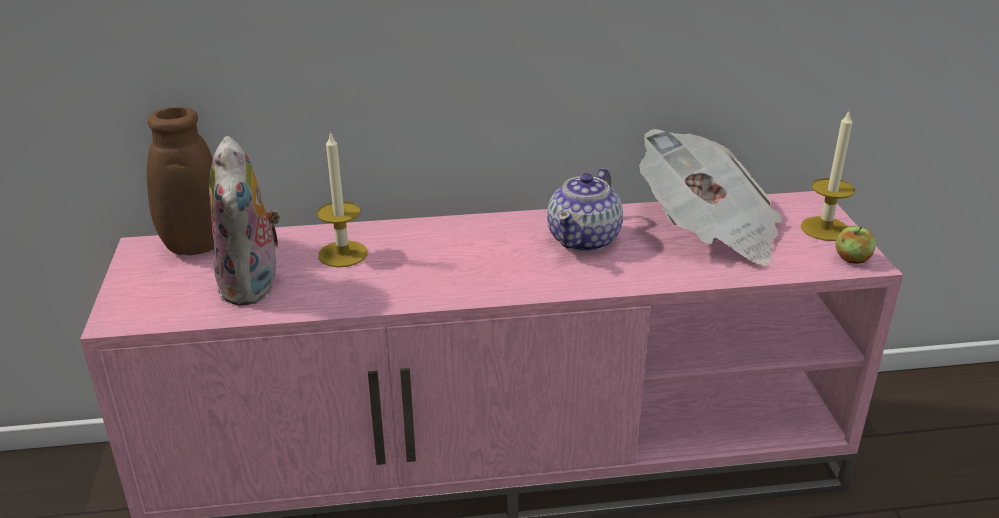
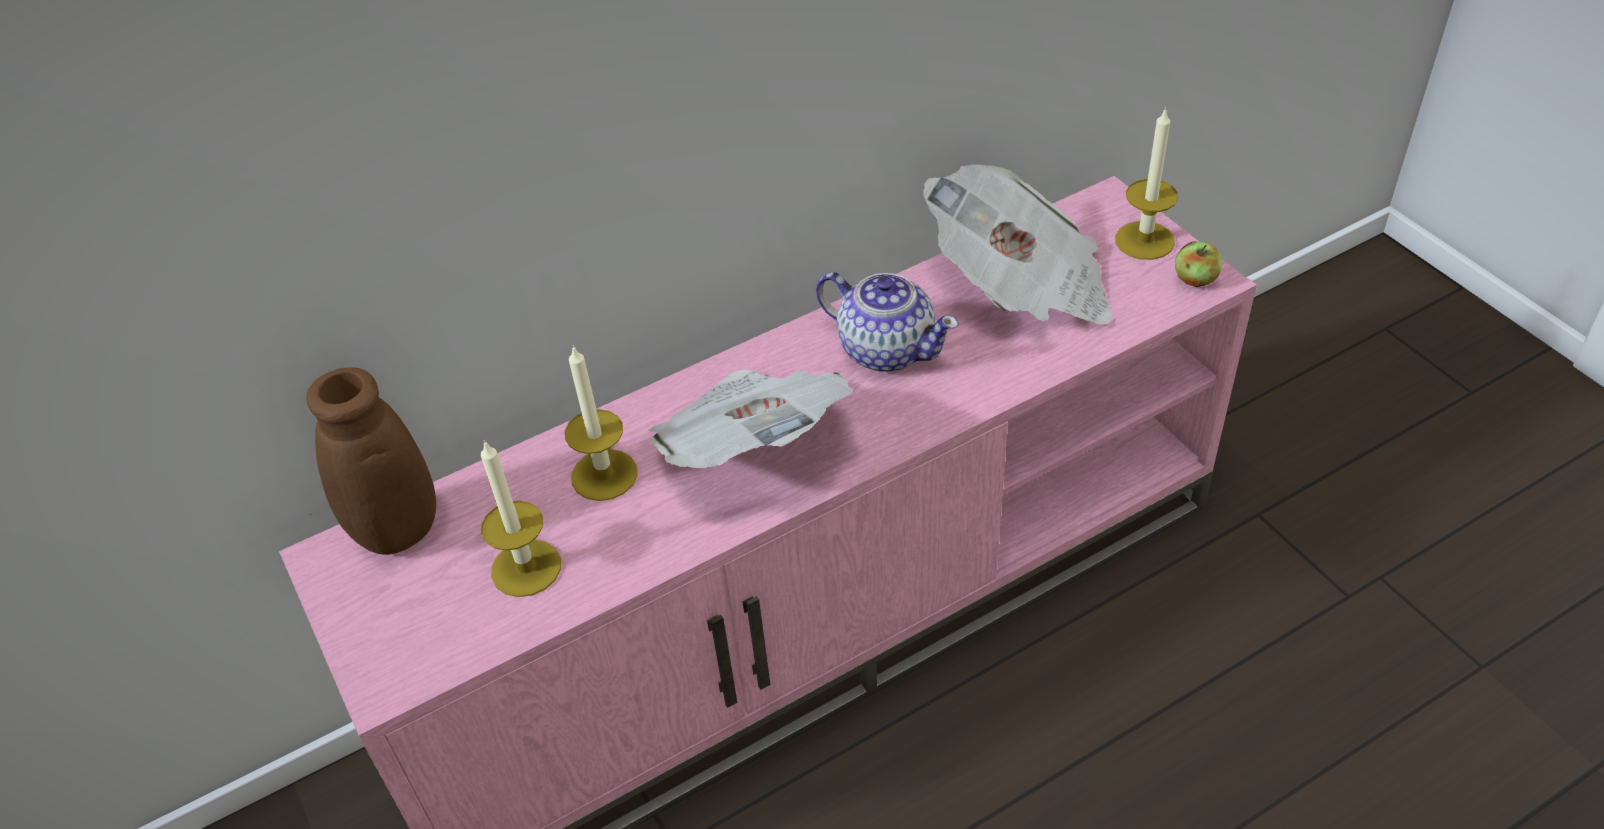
camera: 20 degrees left, 15 degrees up
plush toy [209,136,281,306] -> candle [481,440,561,597]
teapot [548,168,623,252] -> teapot turned 60 degrees counterclockwise [816,272,959,372]
none -> newspaper [648,369,853,468]

